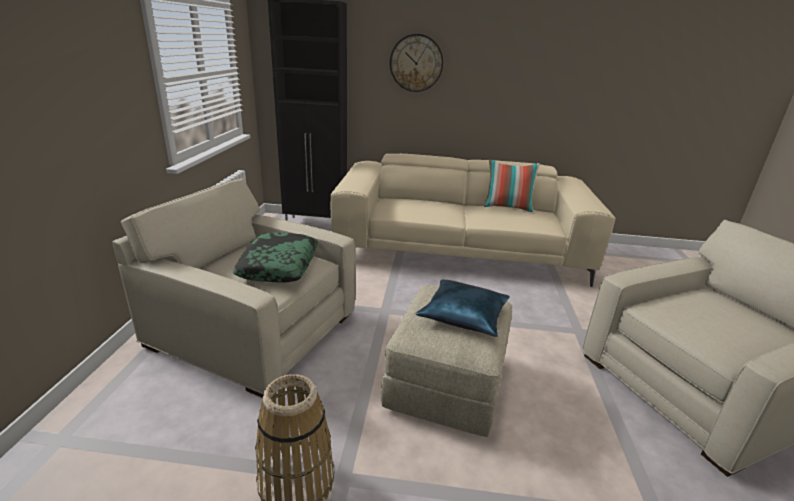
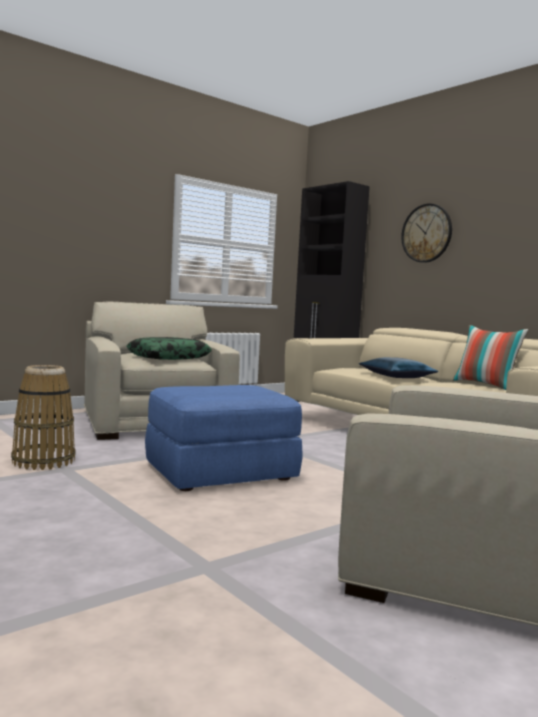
camera: 45 degrees right, 20 degrees down
beige ottoman [381,285,512,437] -> blue ottoman [145,385,303,491]
blue pillow [415,279,510,337] -> blue pillow moved to [359,357,438,378]

